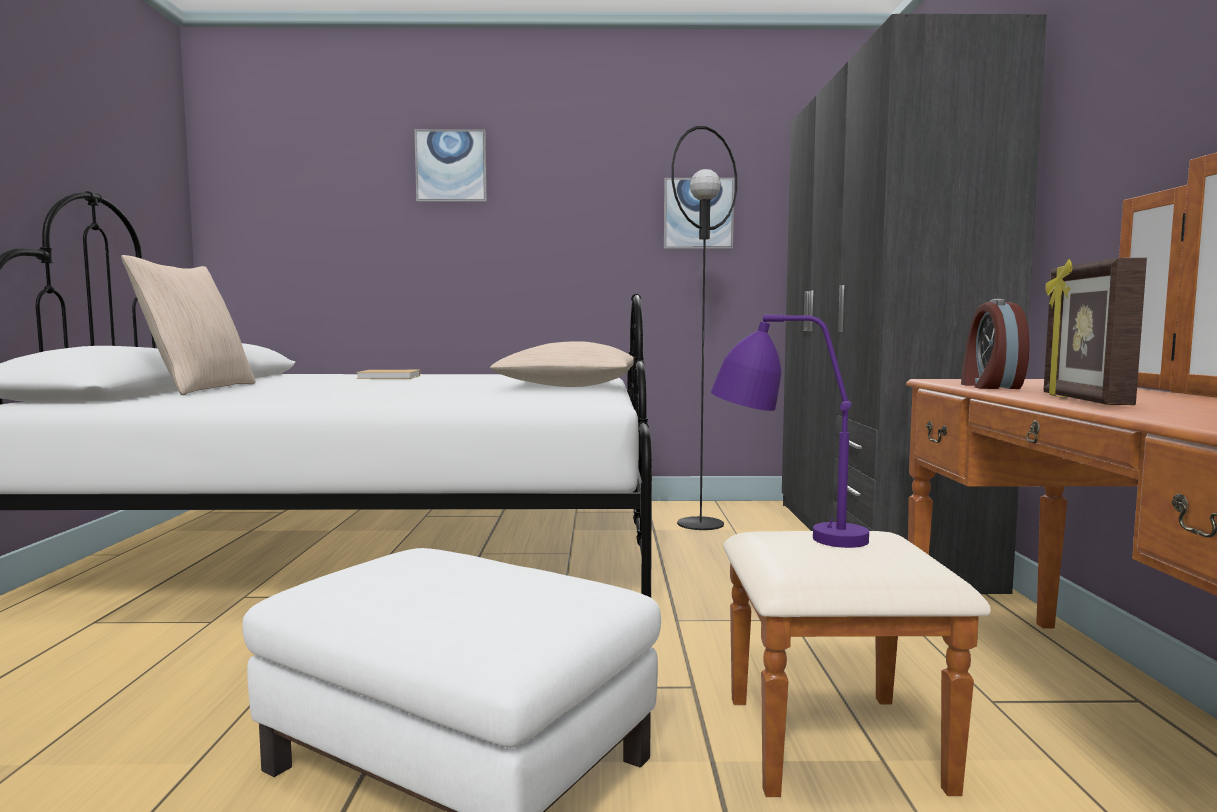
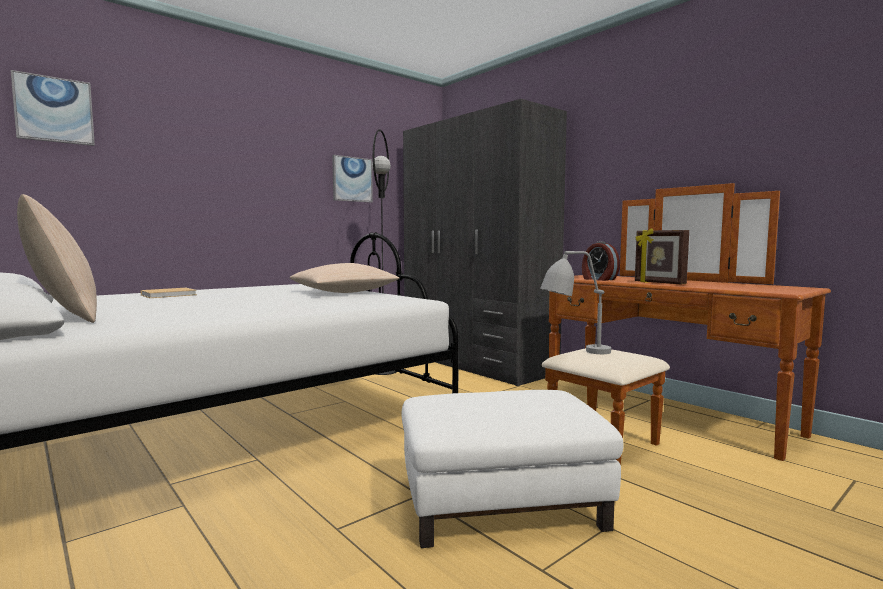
camera: 40 degrees left, 0 degrees up
picture [414,129,487,202] -> picture moved to [11,70,95,146]
purple table lamp [711,315,869,548] -> grey table lamp [540,251,611,354]

